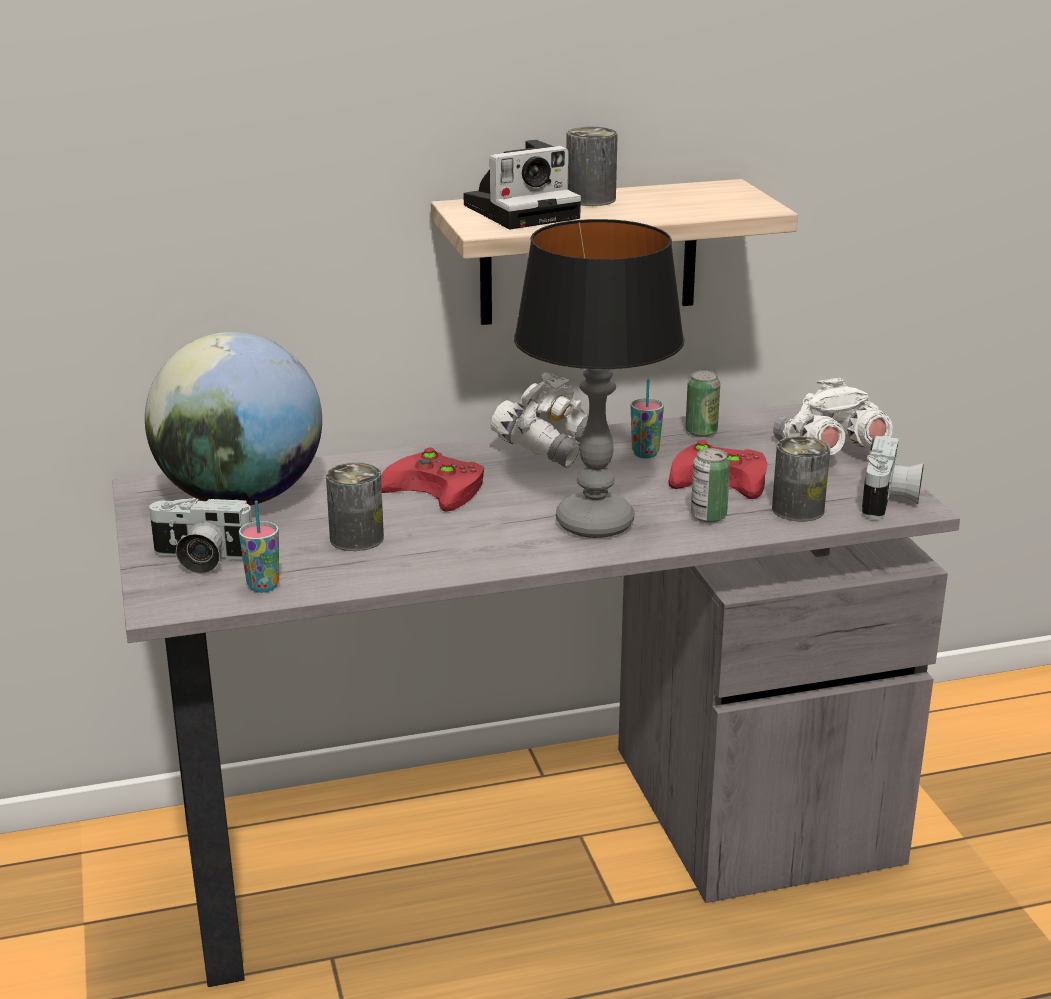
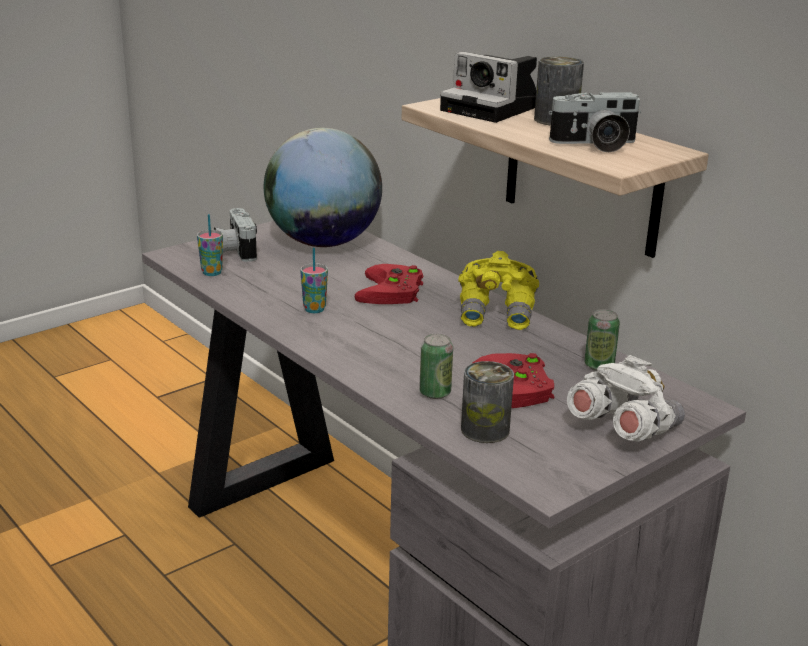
camera: 65 degrees right, 0 degrees up
can [326,462,384,551] -> none
white binoculars [490,373,588,468] -> yellow binoculars [458,251,539,330]
table lamp [514,219,684,538] -> none
cup [631,379,664,458] -> cup moved to [300,248,328,313]
camera [862,435,924,519] -> camera moved to [549,92,641,152]

